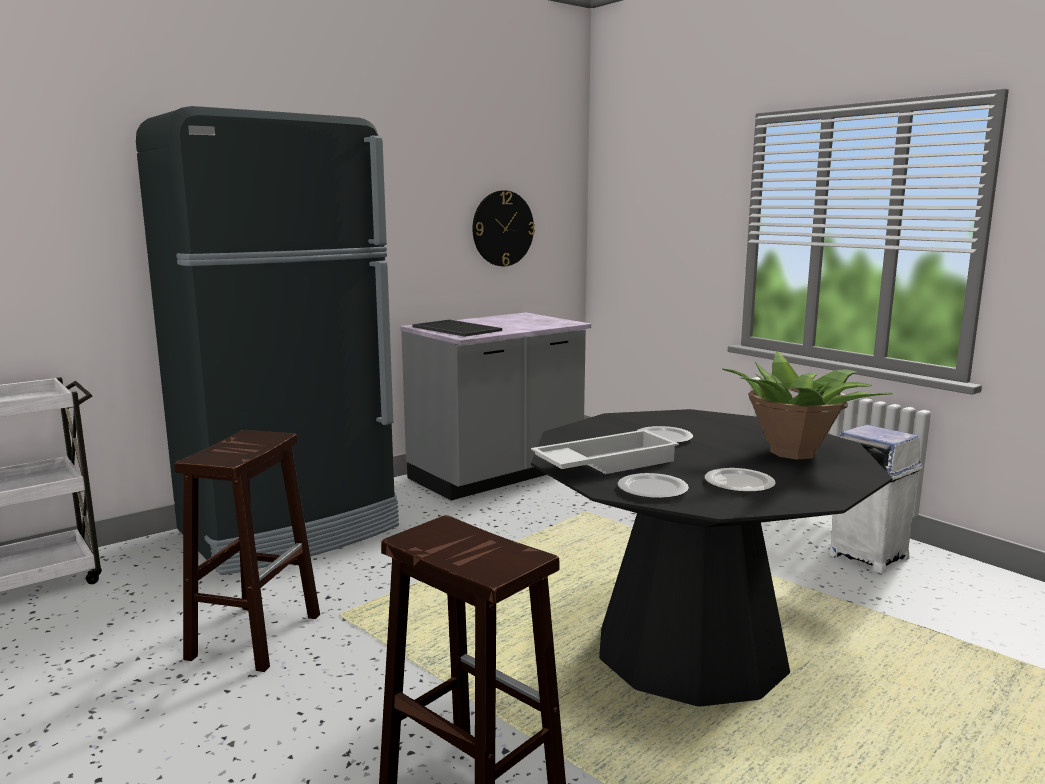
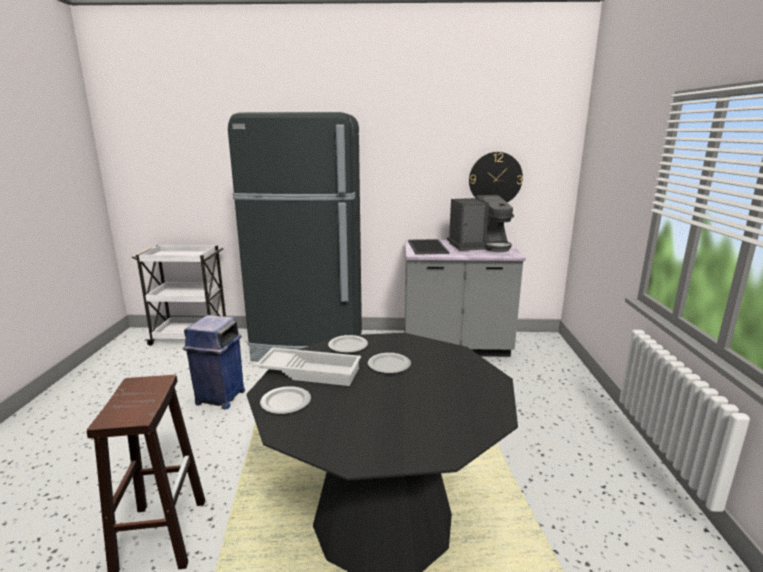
camera: 40 degrees right, 5 degrees up
brown stool [174,430,320,672] -> blue trash can [183,315,245,409]
plate [705,468,776,492] -> plate moved to [328,335,368,353]
potted plant [722,351,893,460] -> none
white trash can [829,425,923,573] -> none
none -> coffee machine [447,195,514,252]

